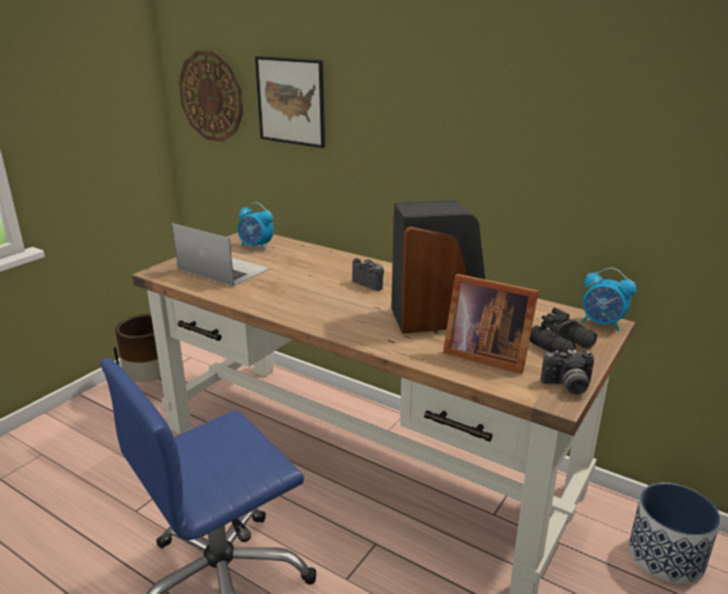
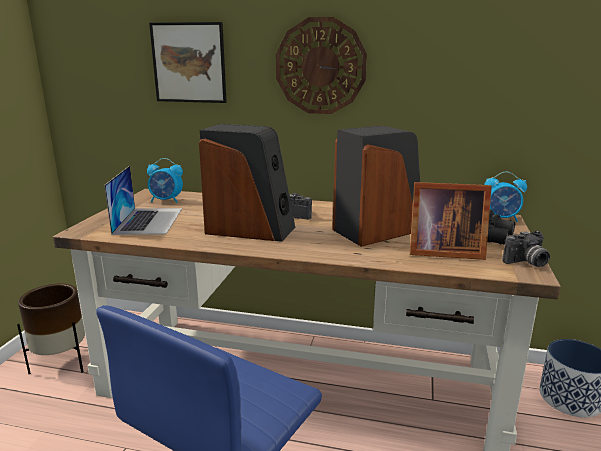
camera: 20 degrees left, 5 degrees down
laptop [172,223,270,287] -> laptop turned 75 degrees clockwise [104,166,182,235]
wall clock [178,51,243,142] -> wall clock moved to [276,17,367,114]
none -> speaker [199,124,295,242]

